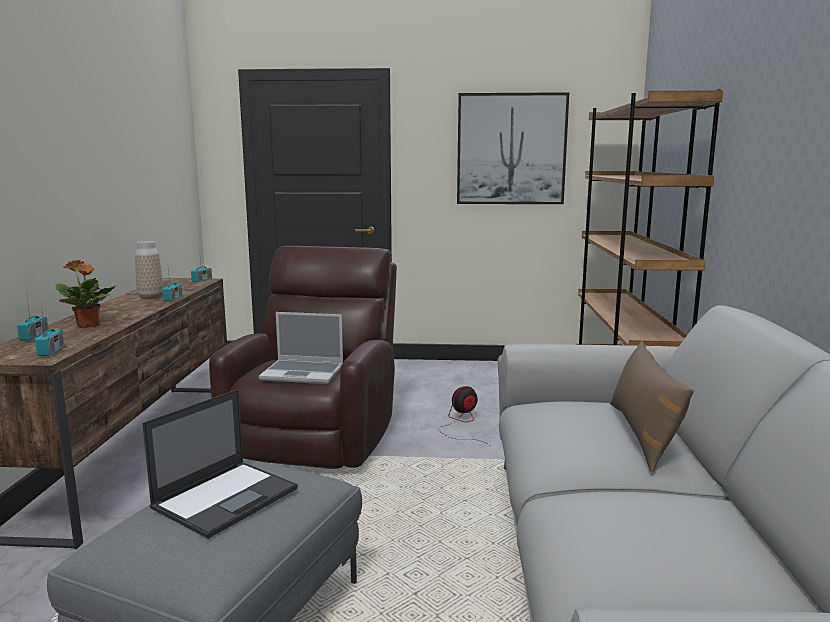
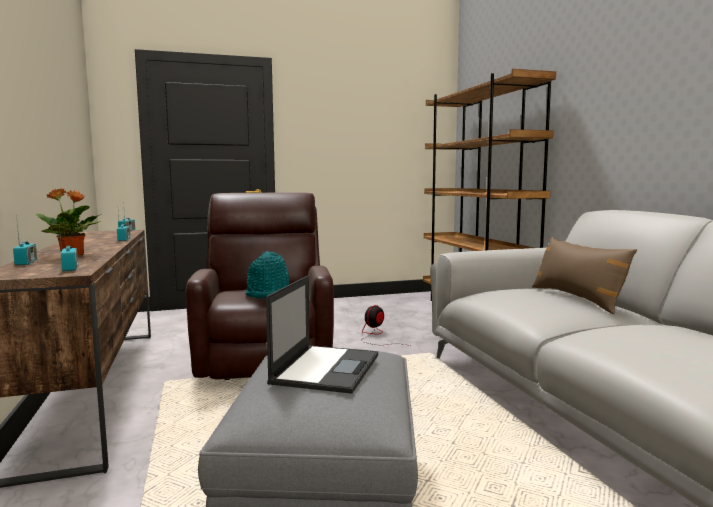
camera: 20 degrees left, 5 degrees down
vase [135,241,164,299] -> none
laptop [259,312,343,384] -> turquoise hat [246,251,289,298]
picture [457,92,569,204] -> none

